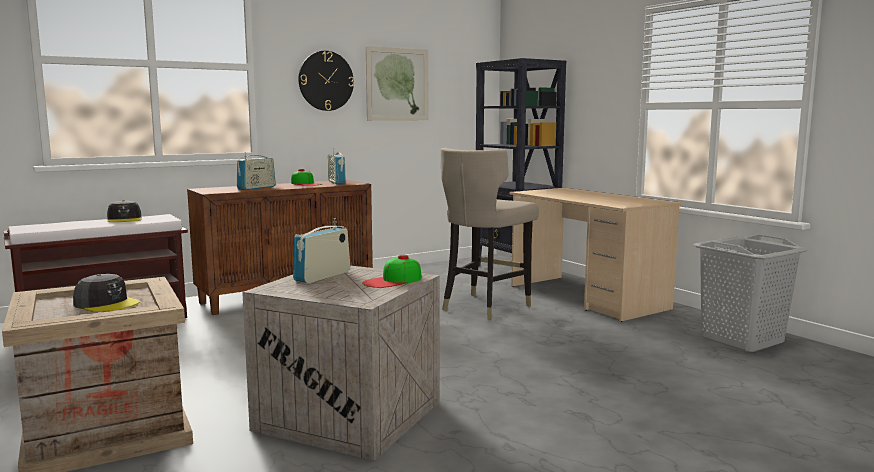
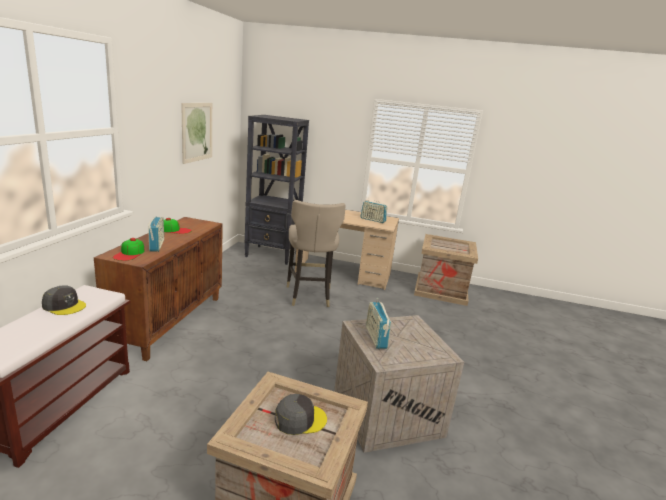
camera: 45 degrees left, 10 degrees up
wall clock [298,51,354,111] -> none
radio [328,148,346,185] -> radio moved to [361,199,387,223]
cap [362,255,422,288] -> cap moved to [113,238,145,261]
grey laundry basket [694,234,808,352] -> crate [414,234,478,306]

